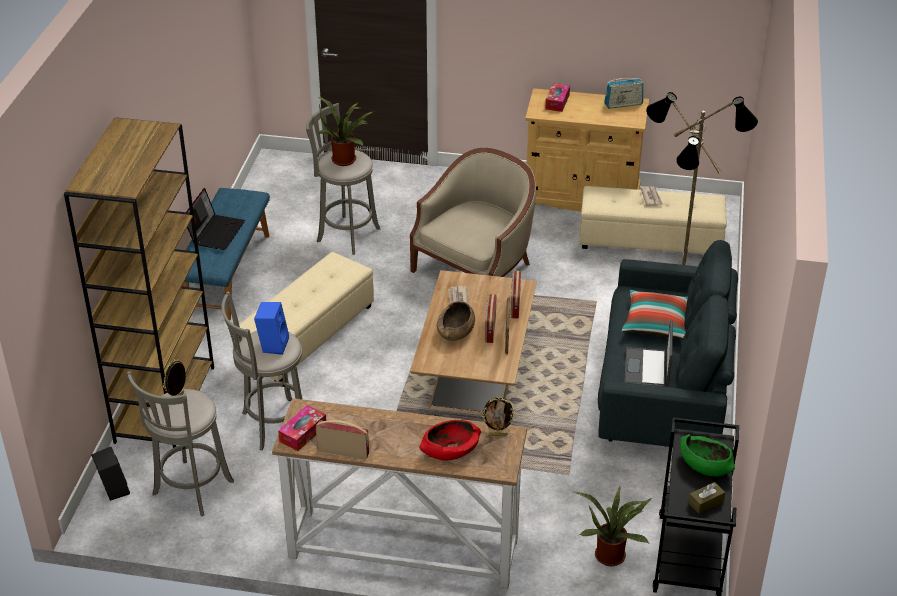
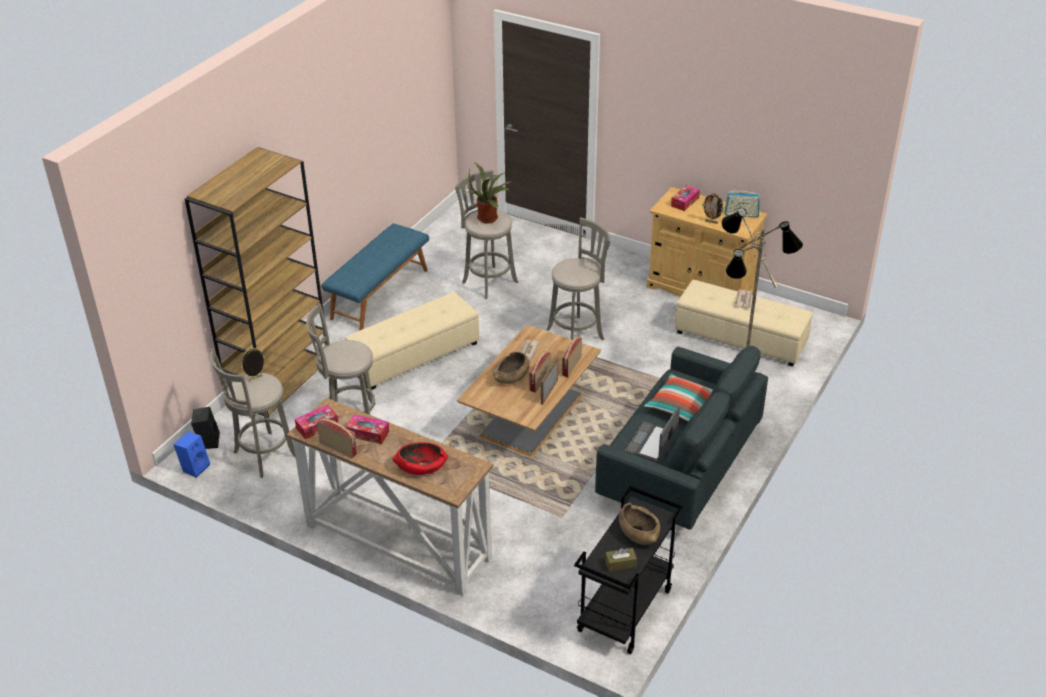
camera: 20 degrees right, 0 degrees up
laptop [186,188,245,250] -> none
blue speaker [254,302,289,355] -> blue speaker moved to [174,432,210,478]
beige armchair [410,148,536,277] -> grey stool [547,217,611,340]
picture frame [481,397,516,436] -> picture frame moved to [702,193,724,224]
potted plant [575,485,652,566] -> none
green bowl [680,434,735,477] -> brown bowl [619,503,660,545]
none -> tissue box [346,415,389,444]

